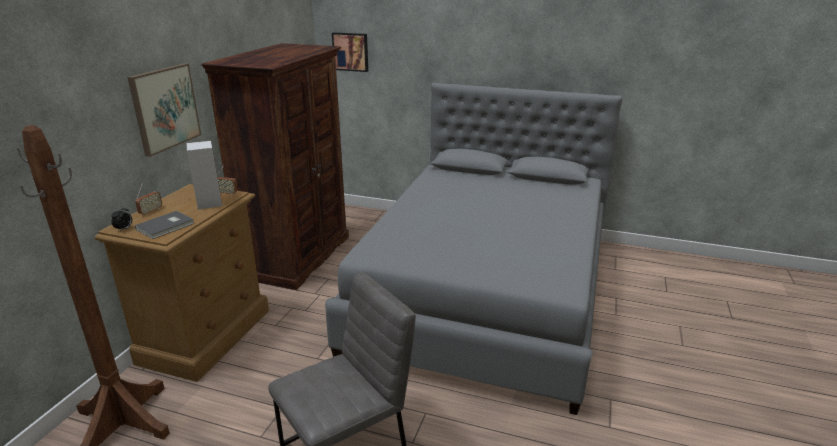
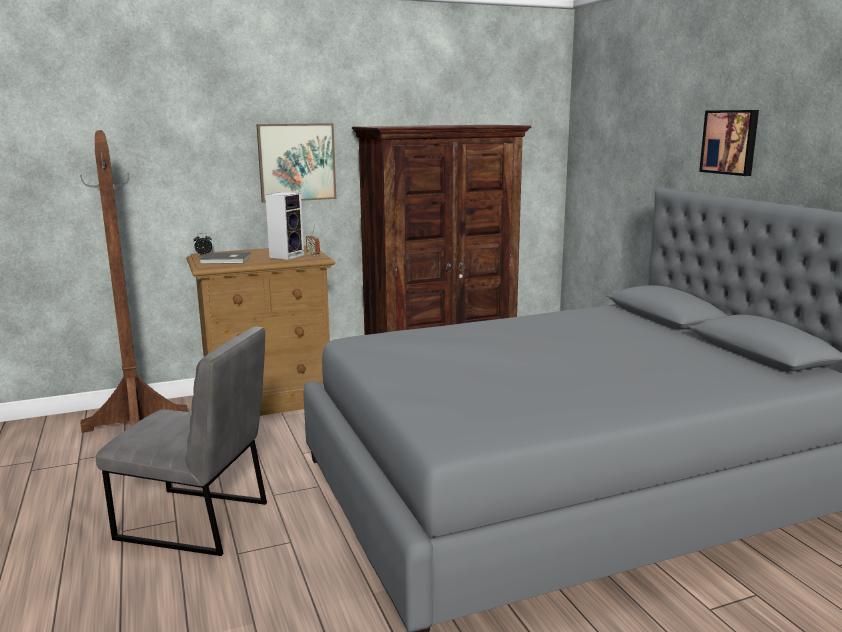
camera: 50 degrees right, 10 degrees down
radio [135,182,162,215] -> none
picture [332,32,368,72] -> picture moved to [699,110,759,176]

